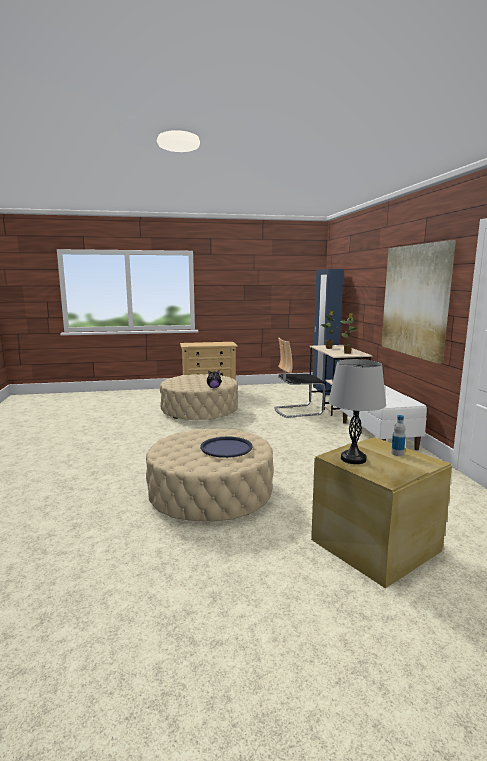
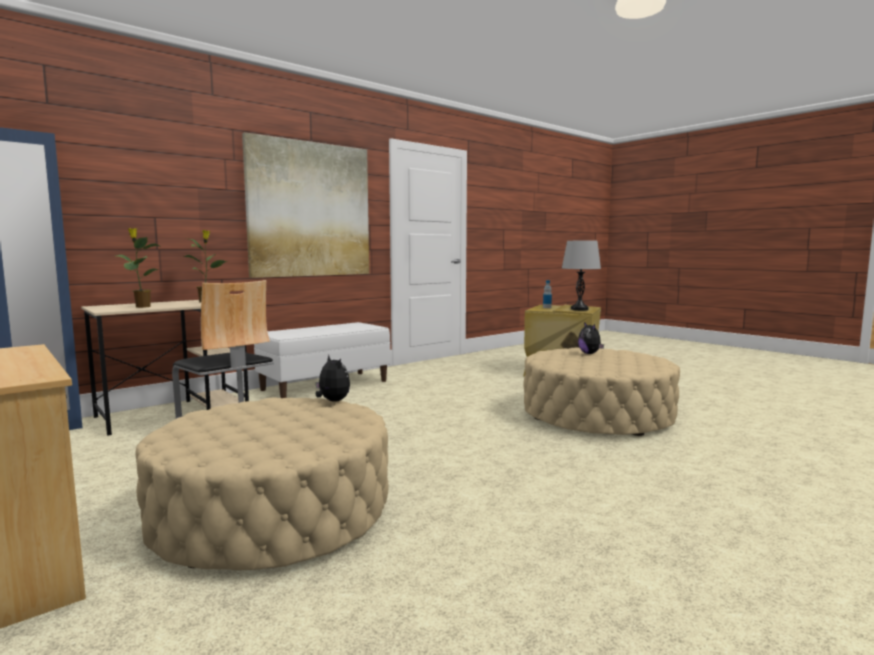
camera: 120 degrees left, 5 degrees down
blue tray [200,437,253,458] -> plush toy [578,322,604,354]

